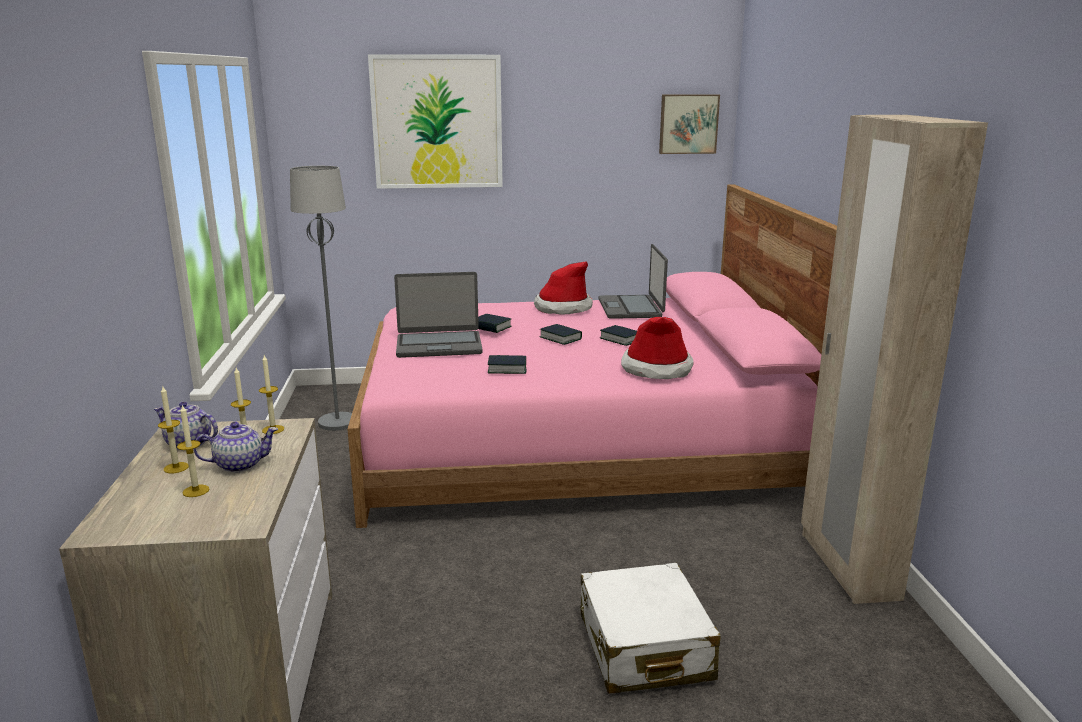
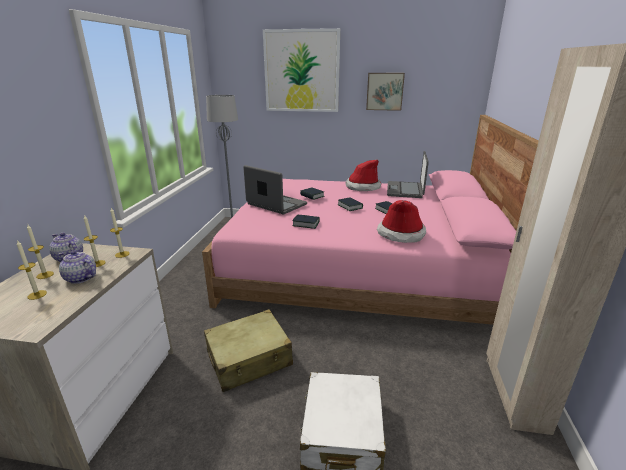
camera: 15 degrees right, 5 degrees up
teapot [194,422,278,473] -> teapot turned 150 degrees counterclockwise [58,250,96,284]
laptop [394,272,483,358] -> laptop turned 150 degrees counterclockwise [243,165,307,214]
picture [659,94,720,154] -> picture moved to [366,73,405,111]
none -> beige suitcase [204,309,293,392]

